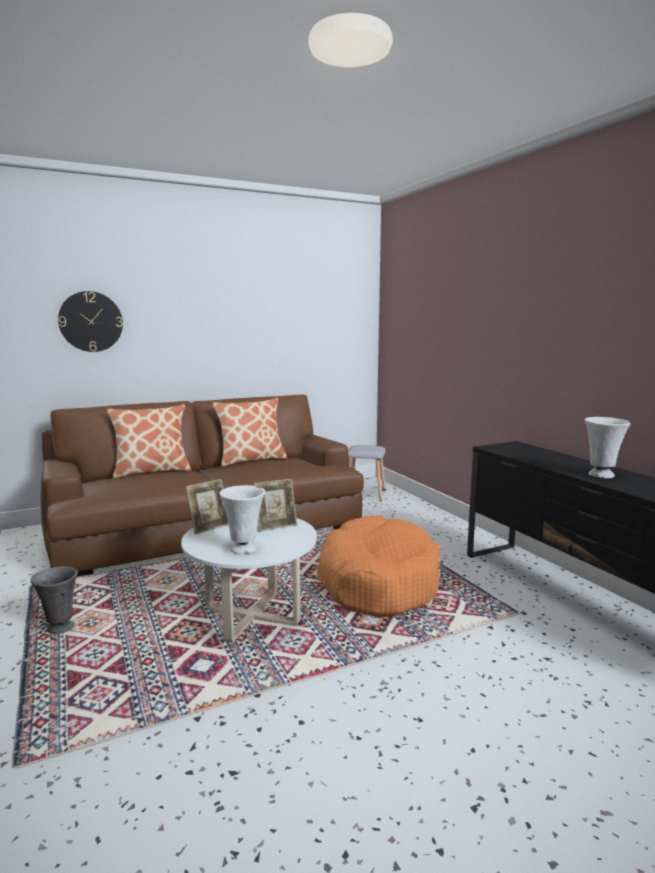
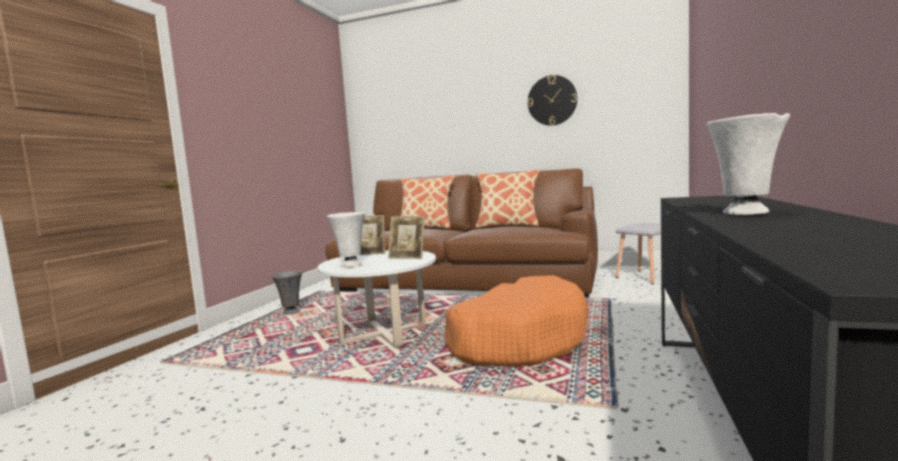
camera: 45 degrees right, 5 degrees down
wall clock [58,291,123,352] -> wall clock moved to [528,75,577,126]

